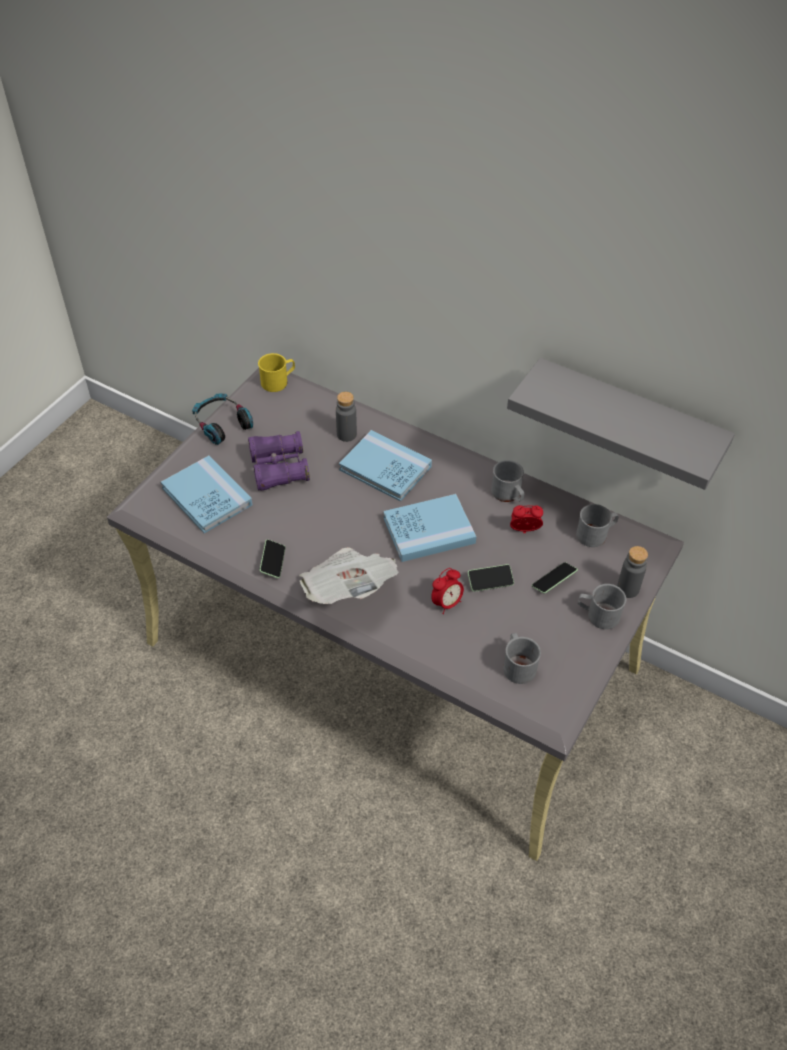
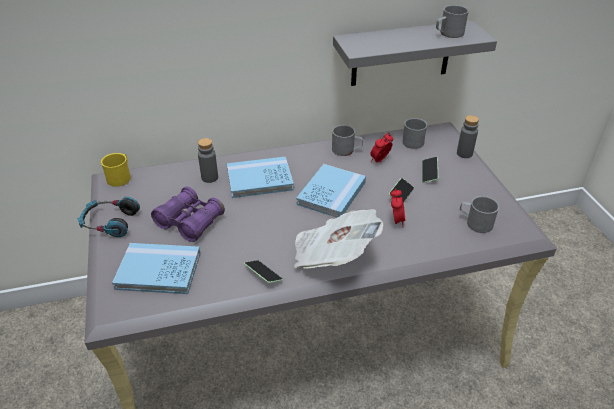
camera: 45 degrees left, 10 degrees down
grey mug [578,584,626,629] -> grey mug moved to [436,5,469,38]

